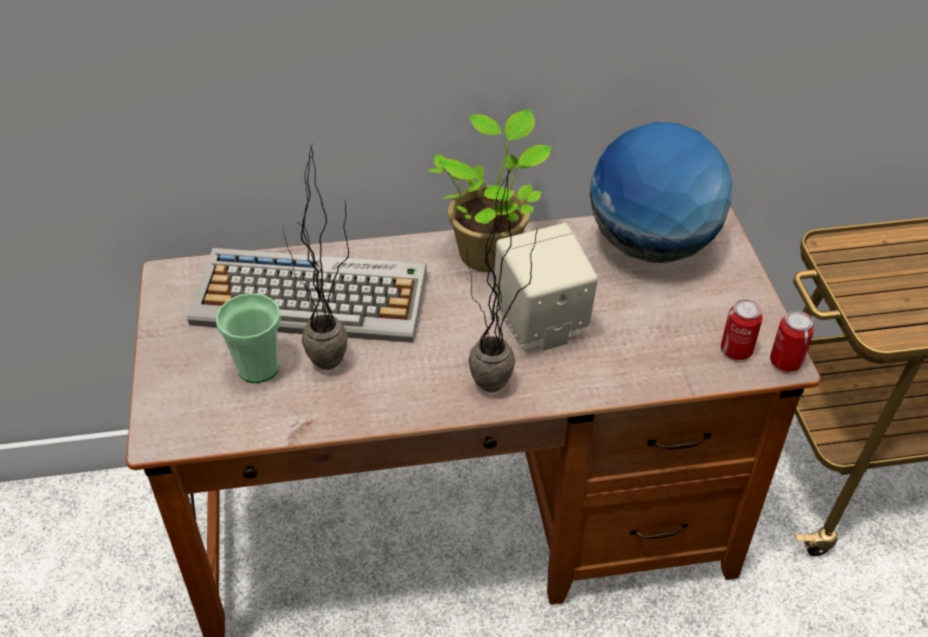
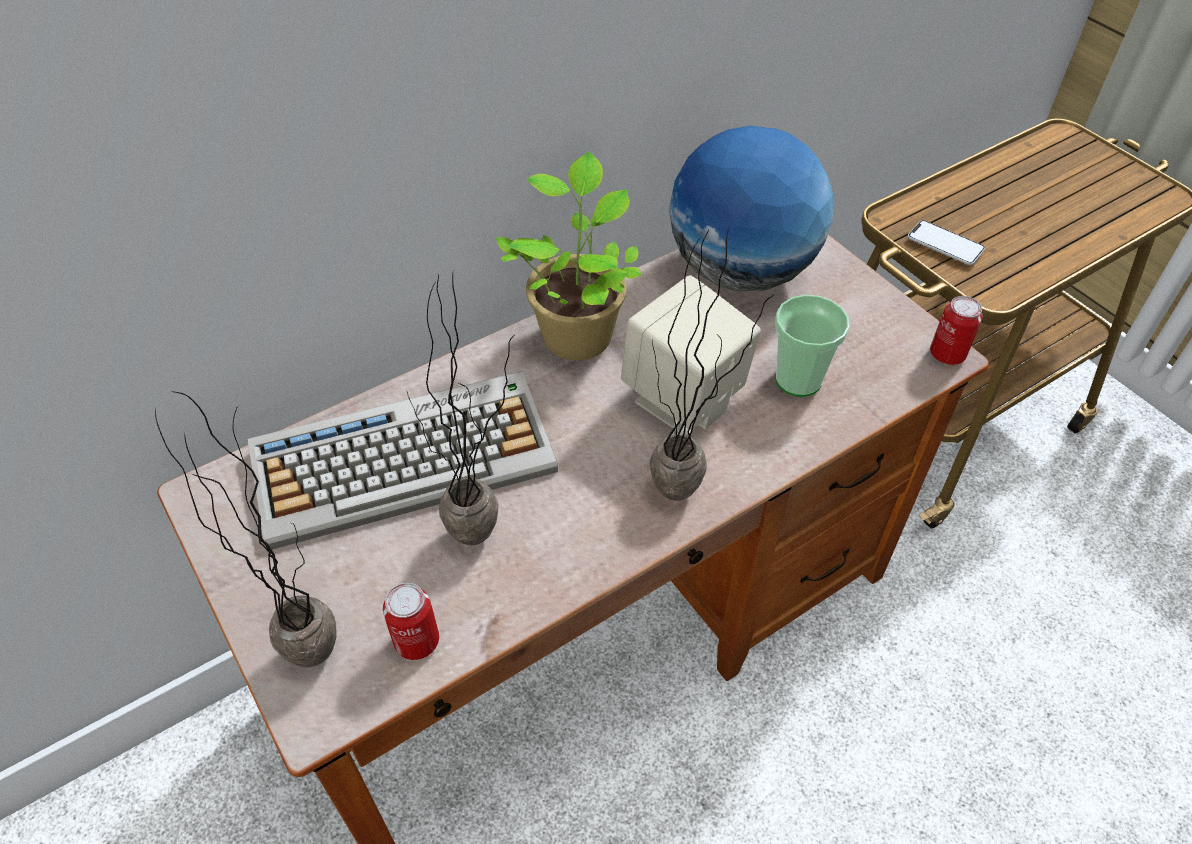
camera: 25 degrees left, 5 degrees up
cup [216,293,281,383] -> cup moved to [775,295,849,397]
can [721,299,763,360] -> can moved to [383,583,439,660]
none -> potted plant [155,391,337,667]
none -> phone [907,220,985,265]

